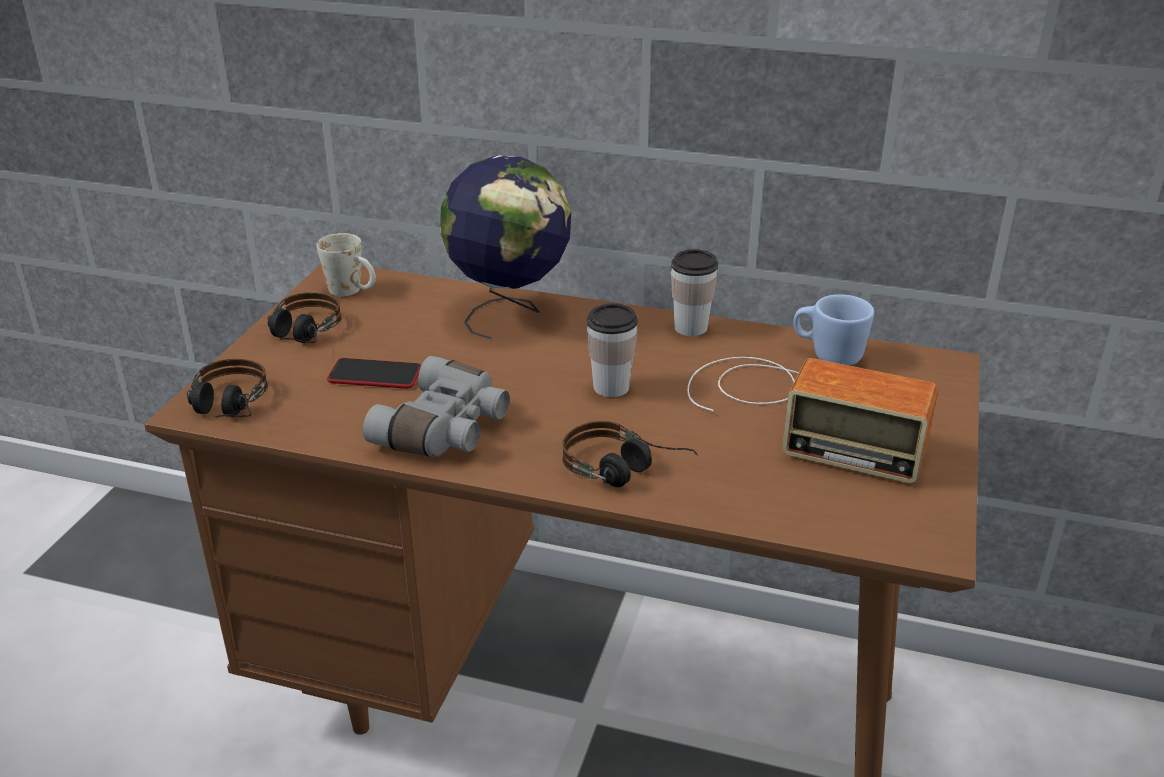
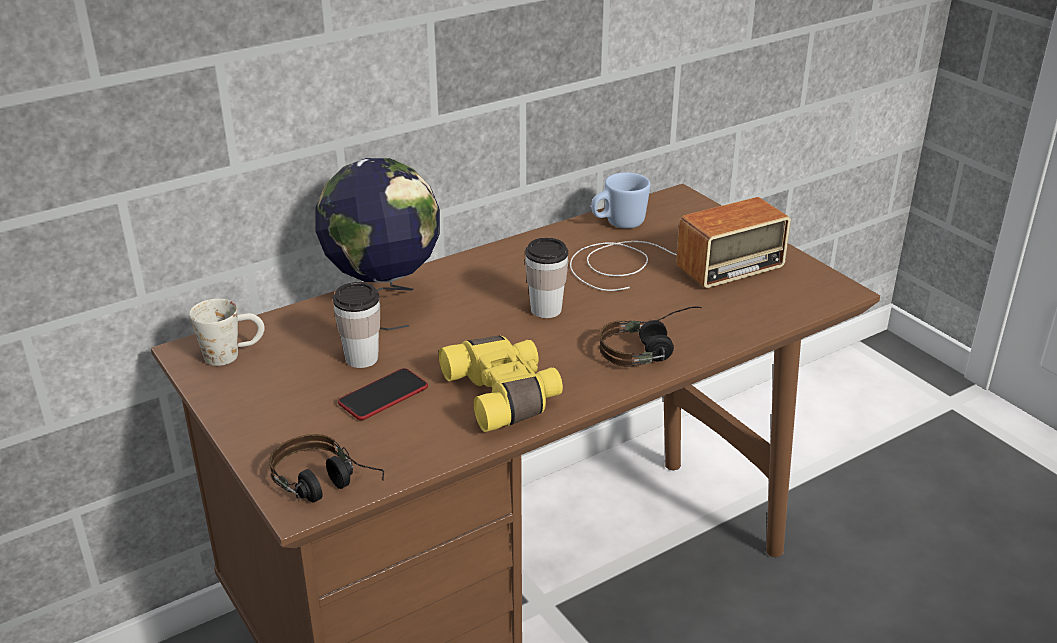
camera: 50 degrees left, 0 degrees up
headphones [267,292,342,343] -> none
grey binoculars [363,356,510,457] -> yellow binoculars [439,336,563,432]
cup [671,249,718,336] -> cup moved to [333,282,380,368]

